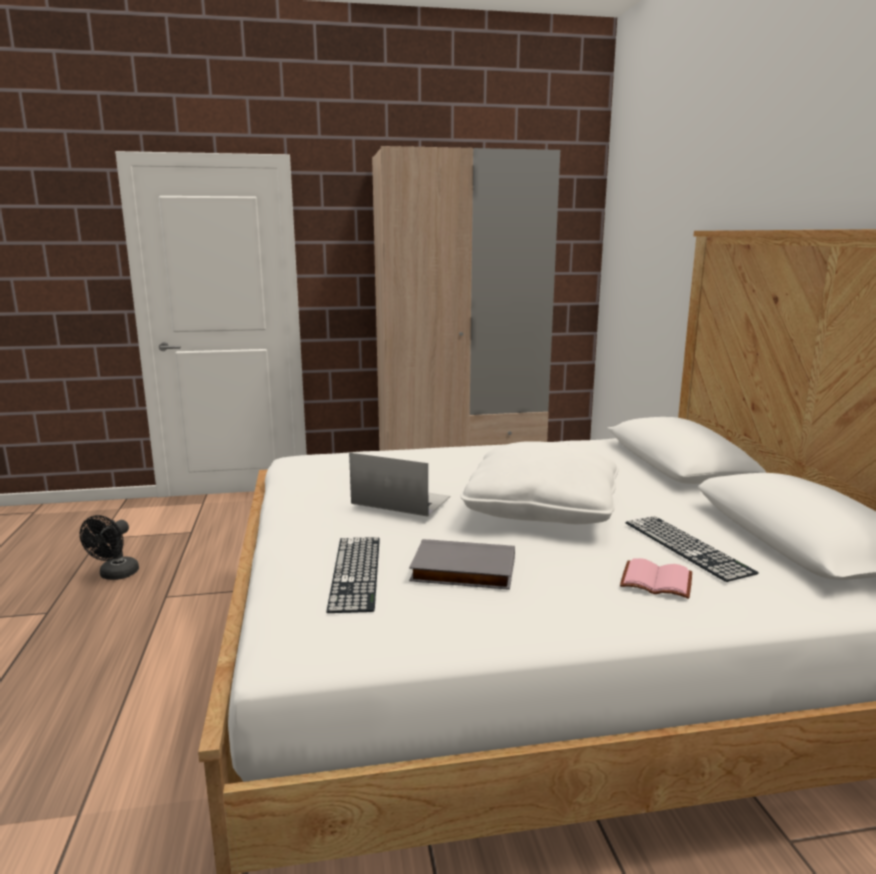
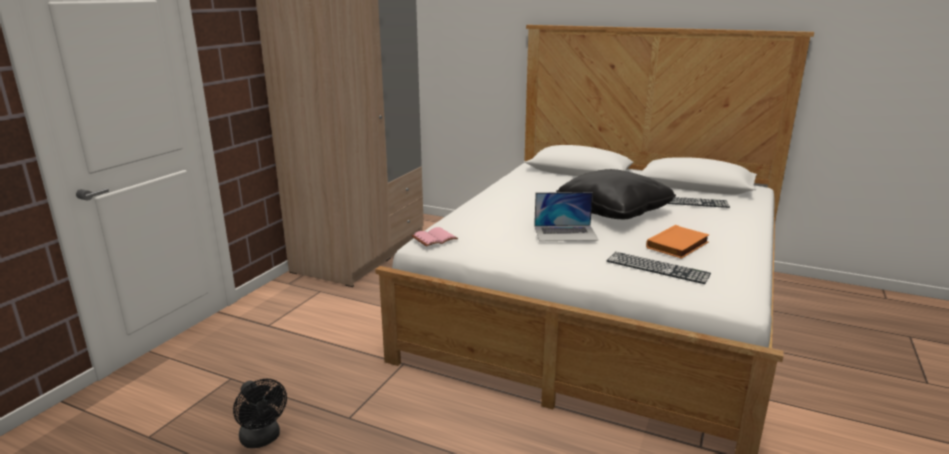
camera: 55 degrees left, 5 degrees up
laptop [349,452,451,517] -> laptop turned 150 degrees counterclockwise [534,192,599,241]
grey book [409,539,515,590] -> orange book [646,225,709,259]
white pillow [460,441,619,524] -> black pillow [556,169,676,220]
pink book [620,558,692,599] -> pink book moved to [412,227,458,247]

